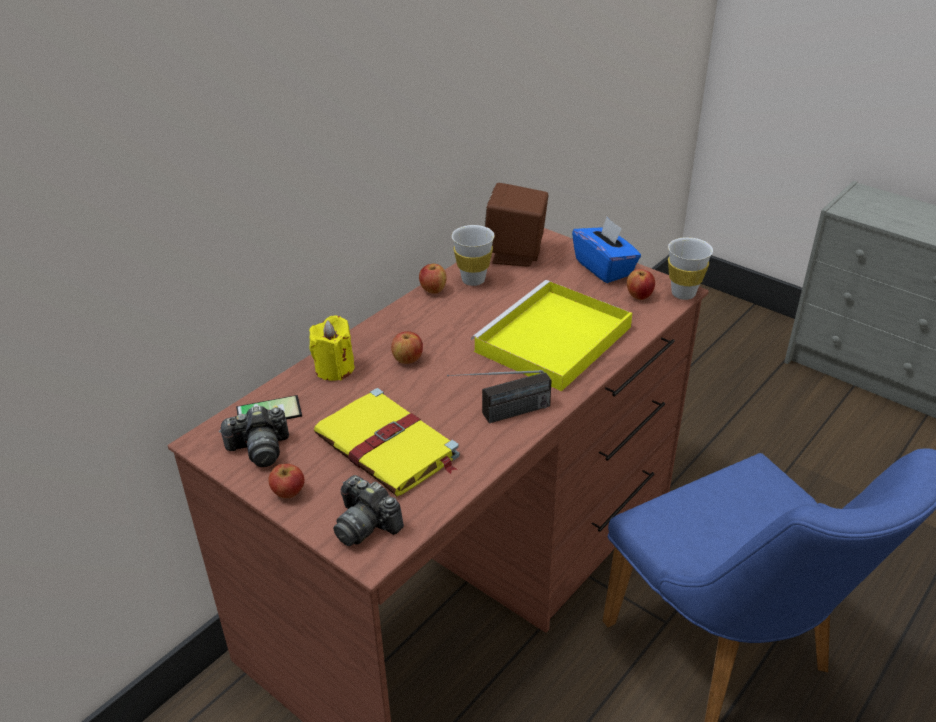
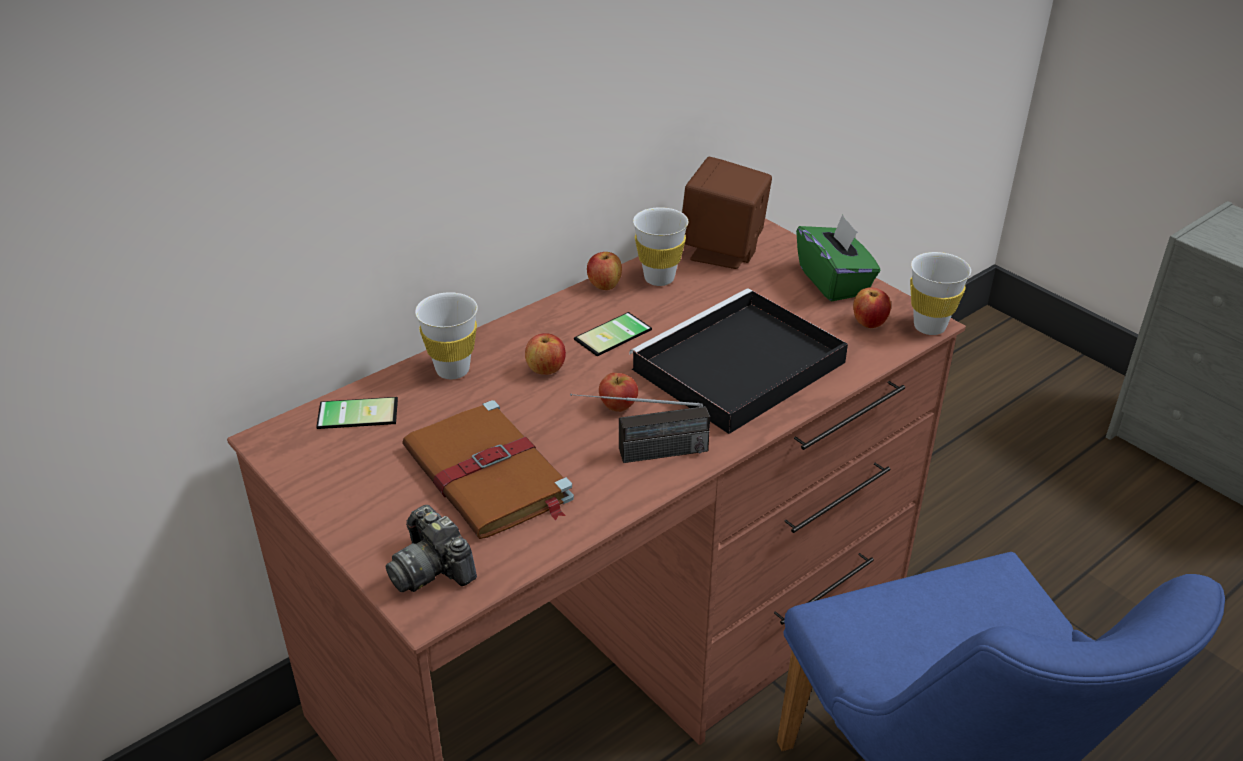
camera: 10 degrees right, 0 degrees up
camera [219,405,289,467] -> none
apple [268,464,305,498] -> apple moved to [599,373,638,412]
yellow candle [309,316,354,381] -> white cup [415,292,478,379]
yellow book [314,388,459,496] -> brown book [402,400,574,539]
yellow tray [471,280,632,391] -> black tray [629,288,848,434]
blue tissue box [572,217,641,283] -> green tissue box [796,214,880,302]
none -> phone [574,312,652,356]

